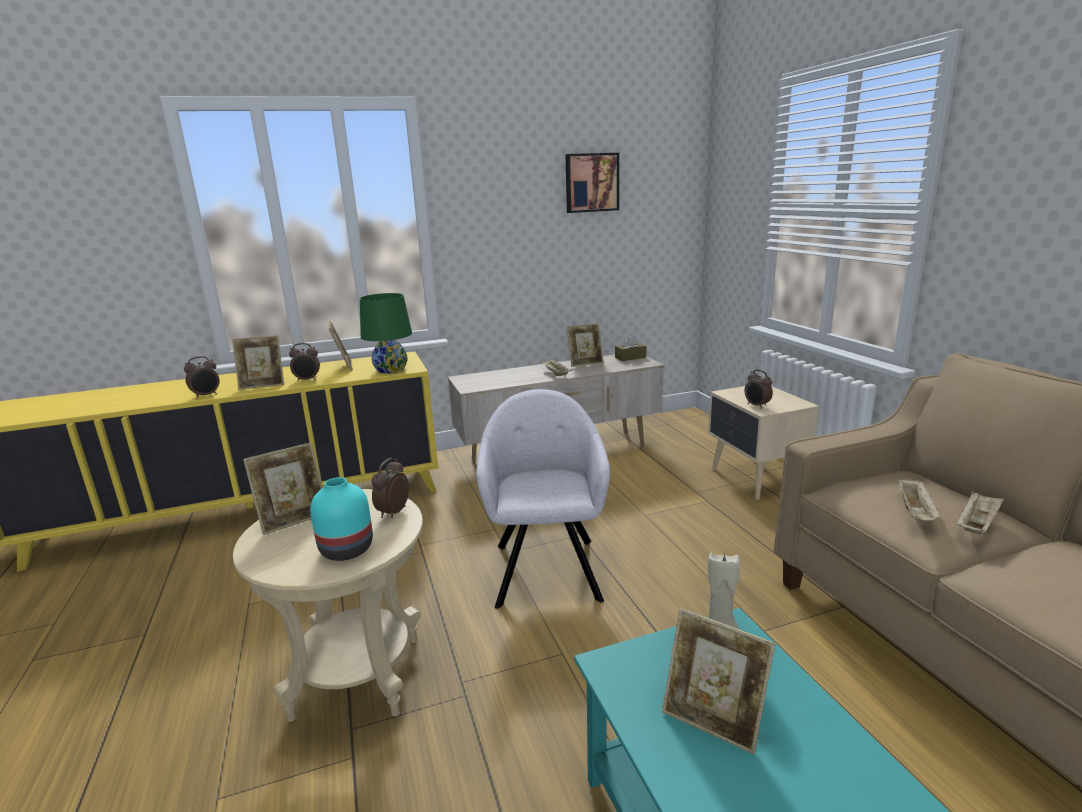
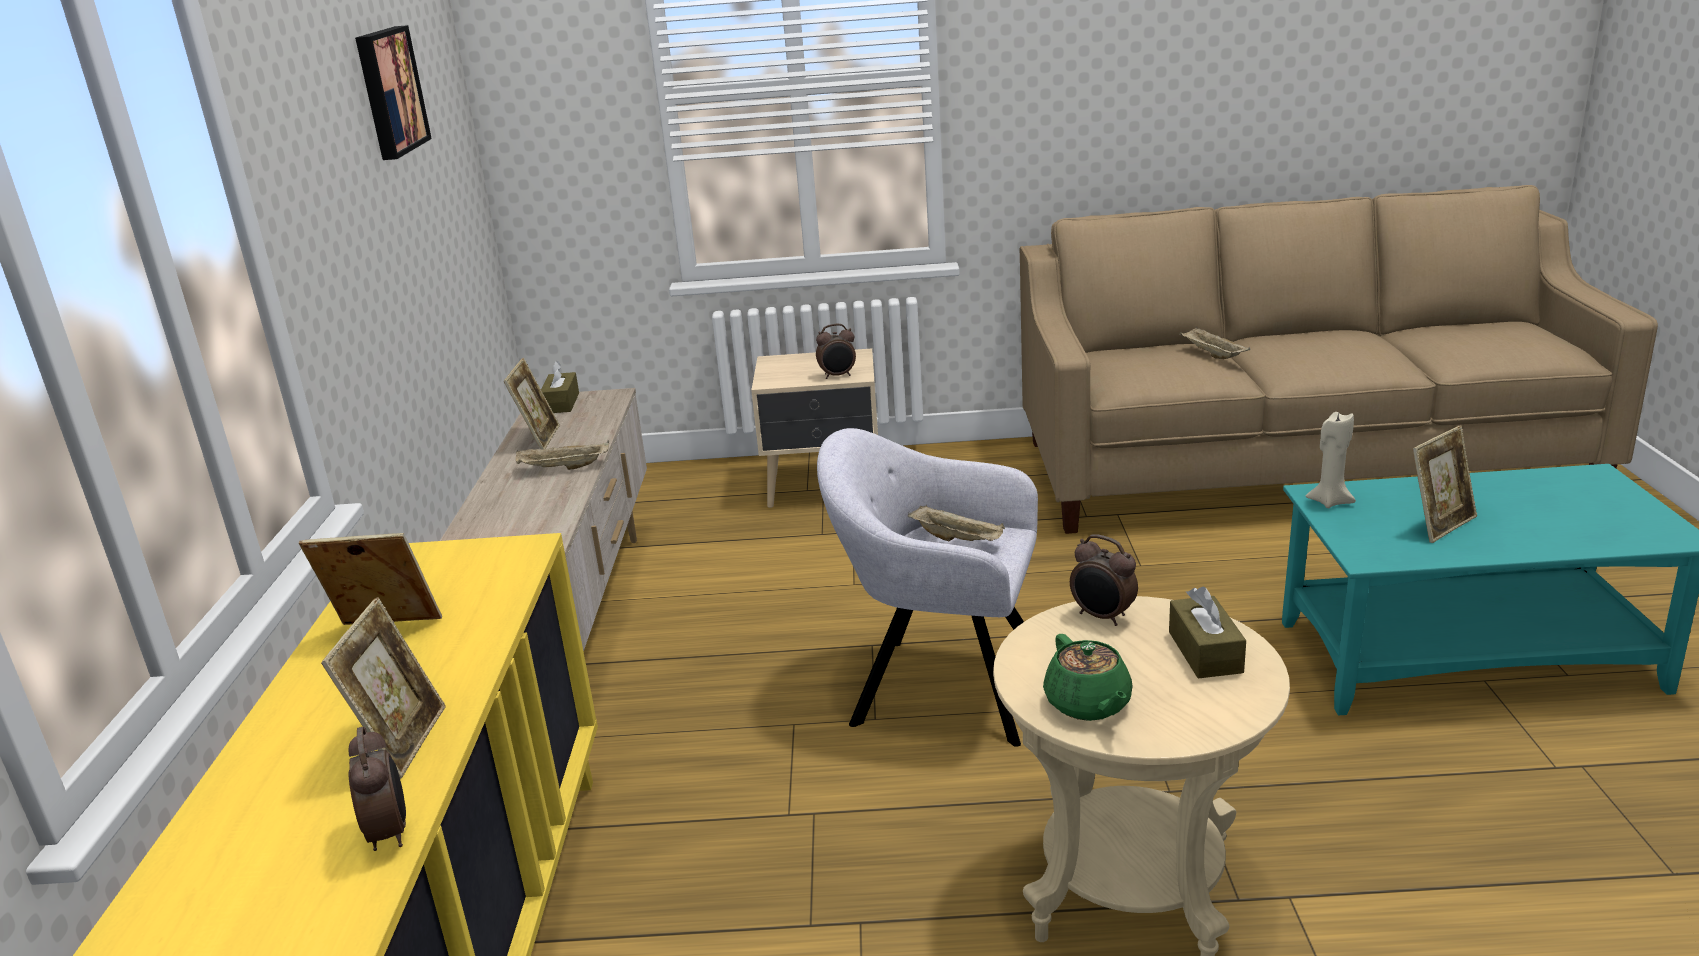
camera: 70 degrees left, 5 degrees up
picture frame [243,442,323,535] -> green teapot [1043,634,1133,721]
alarm clock [289,343,320,382] -> none
turquoise vase [310,477,373,561] -> brown tissue box [1169,586,1246,678]
green table lamp [360,293,412,373] -> none
beige tray [898,477,941,521] -> beige tray moved to [908,505,1005,542]

